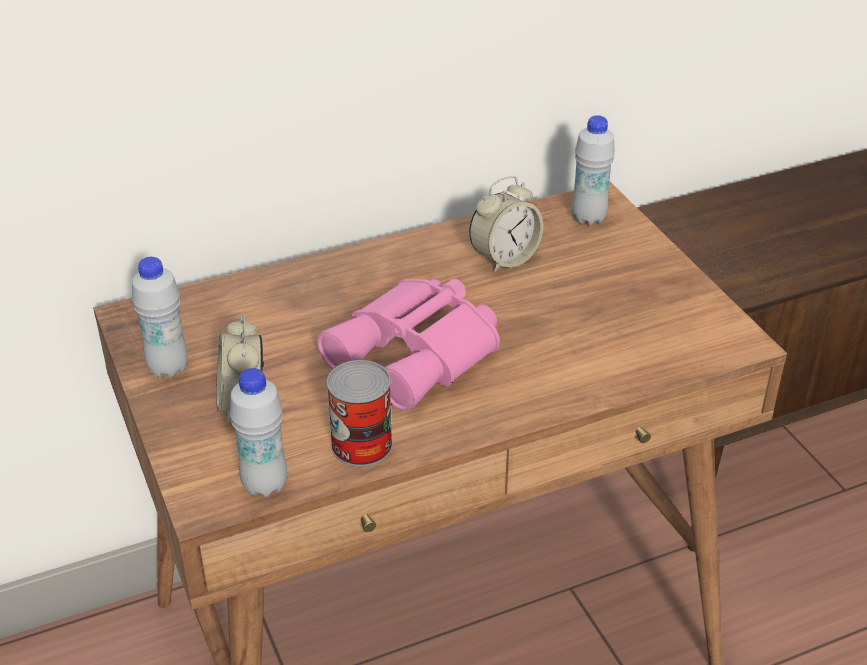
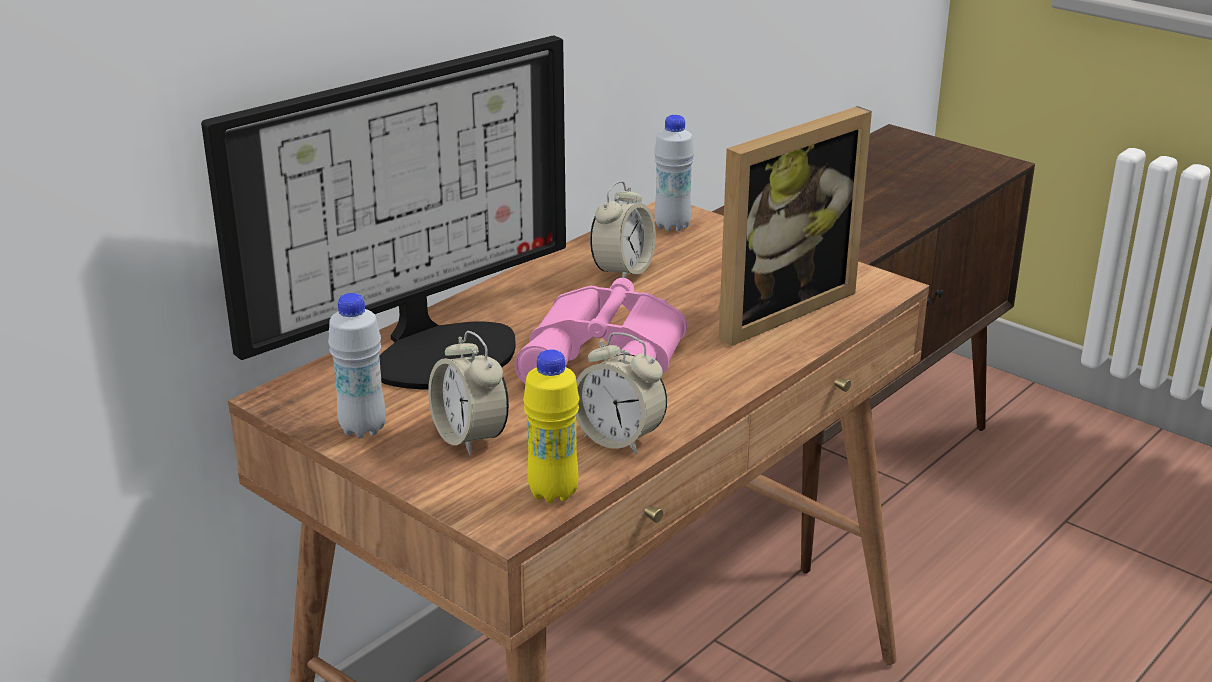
camera: 25 degrees left, 10 degrees down
white bottle [230,368,287,497] -> yellow bottle [523,349,579,503]
can [327,360,393,467] -> alarm clock [576,332,667,455]
none -> monitor [201,36,566,389]
none -> picture frame [718,106,872,346]

